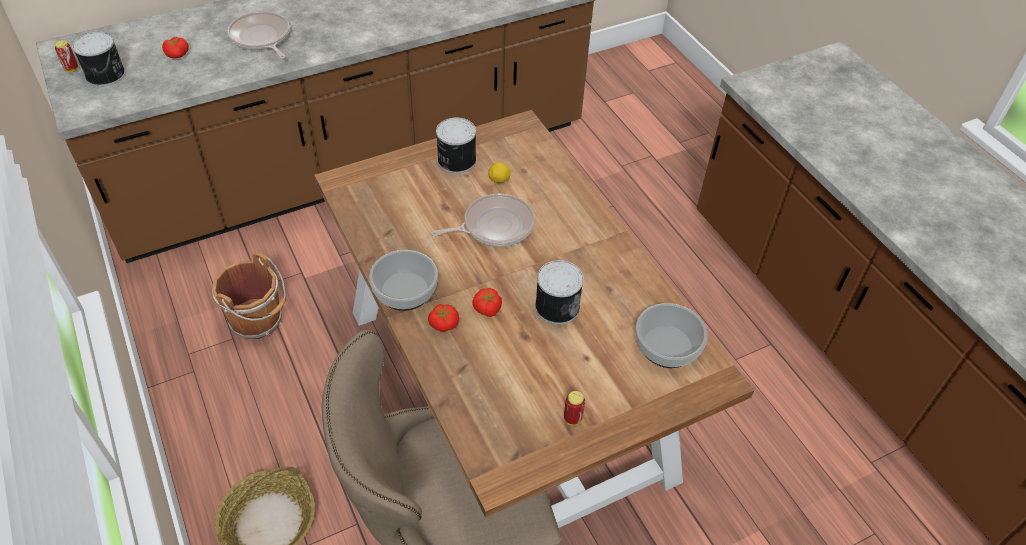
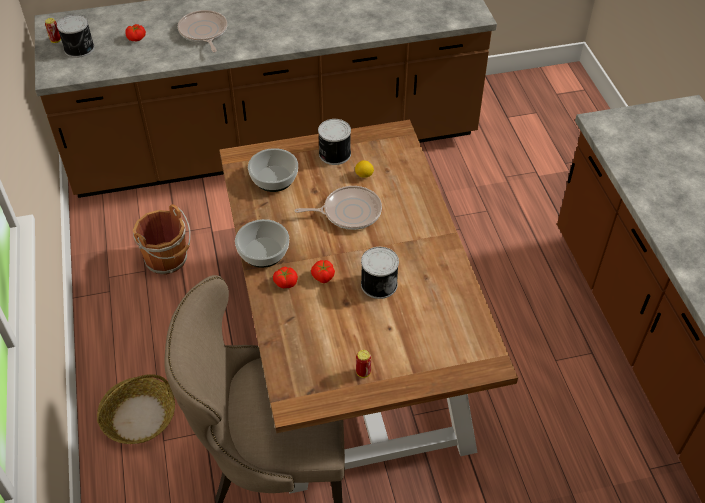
camera: 15 degrees right, 0 degrees up
bowl [636,303,708,368] -> bowl moved to [248,148,298,192]

